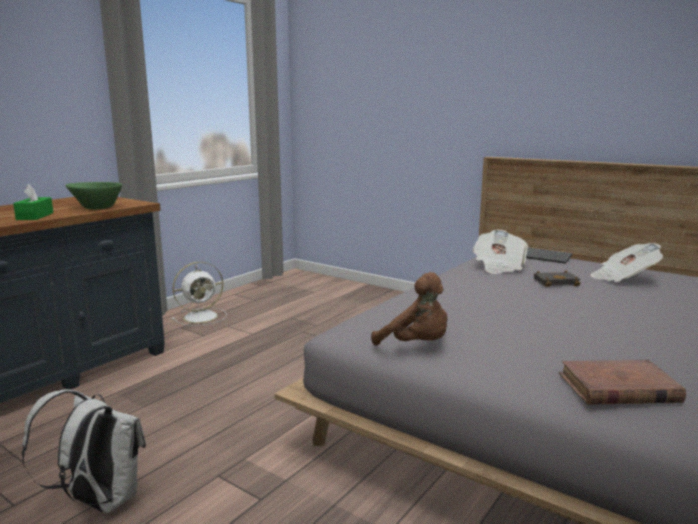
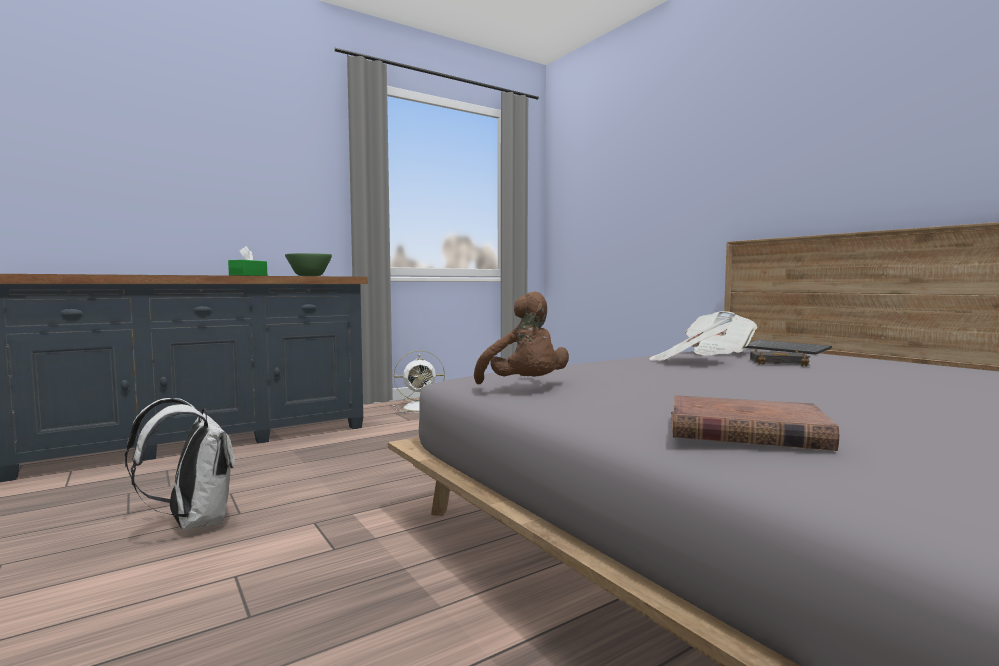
camera: 20 degrees right, 10 degrees down
newspaper [590,243,663,282] -> newspaper moved to [649,317,737,361]

